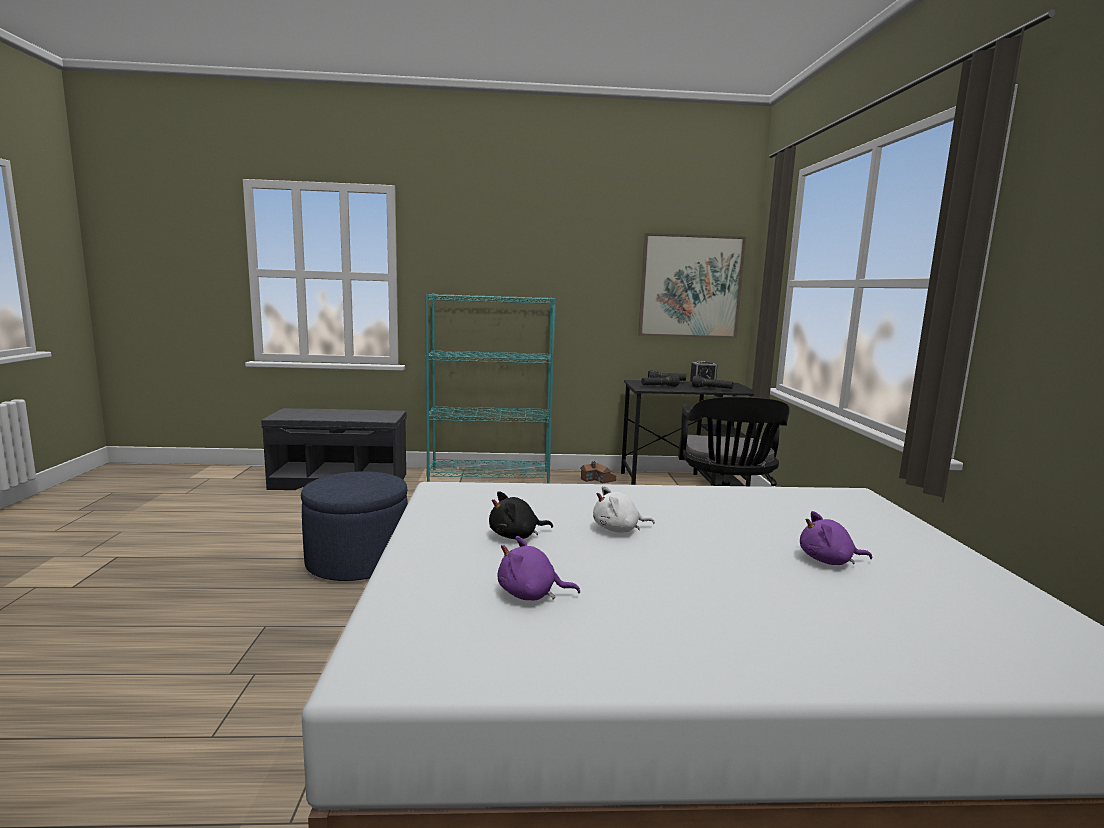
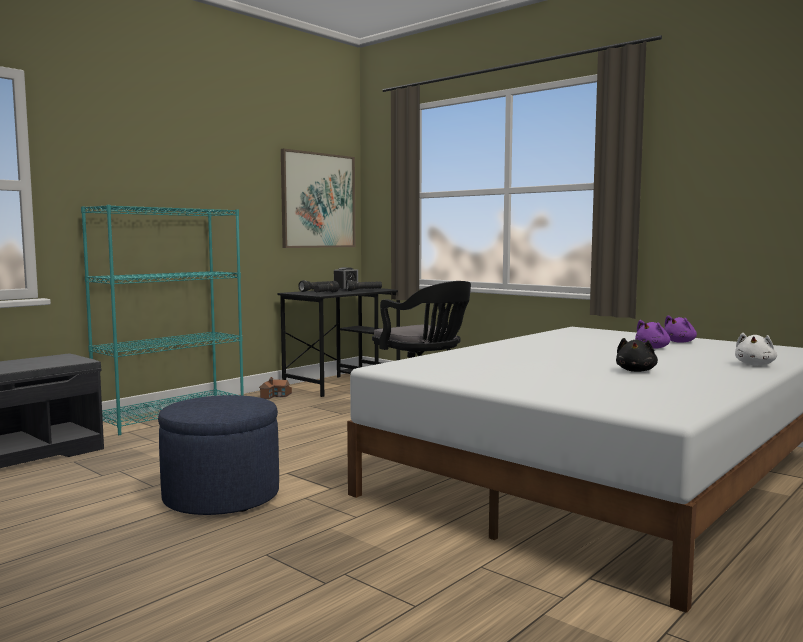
camera: 45 degrees left, 5 degrees down
black plush toy [489,491,553,539] -> black plush toy moved to [616,338,658,372]
purple plush toy [498,536,580,600] -> purple plush toy moved to [664,315,697,343]
white plush toy [593,486,655,533] -> white plush toy moved to [735,333,777,365]

